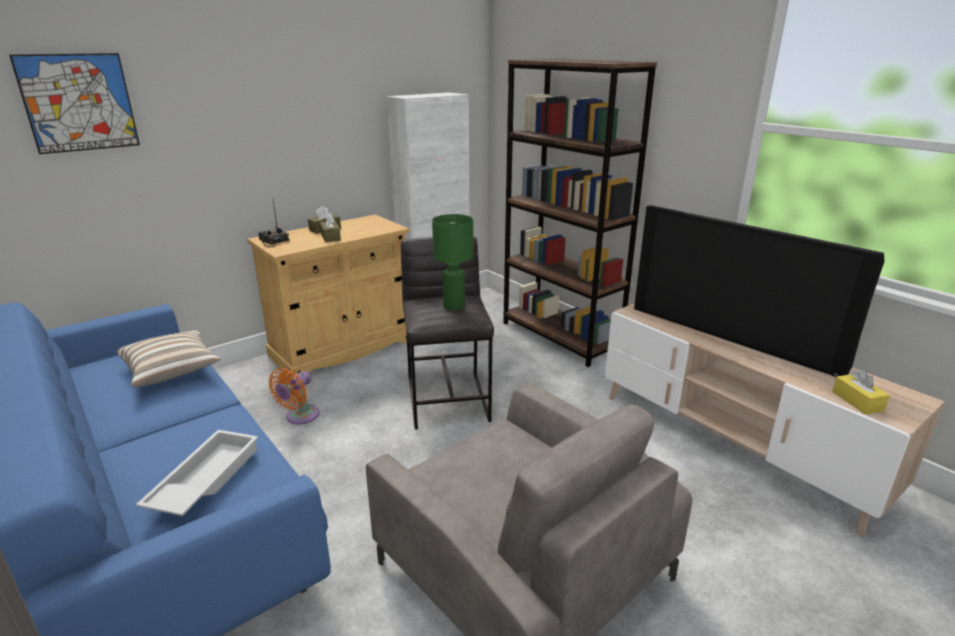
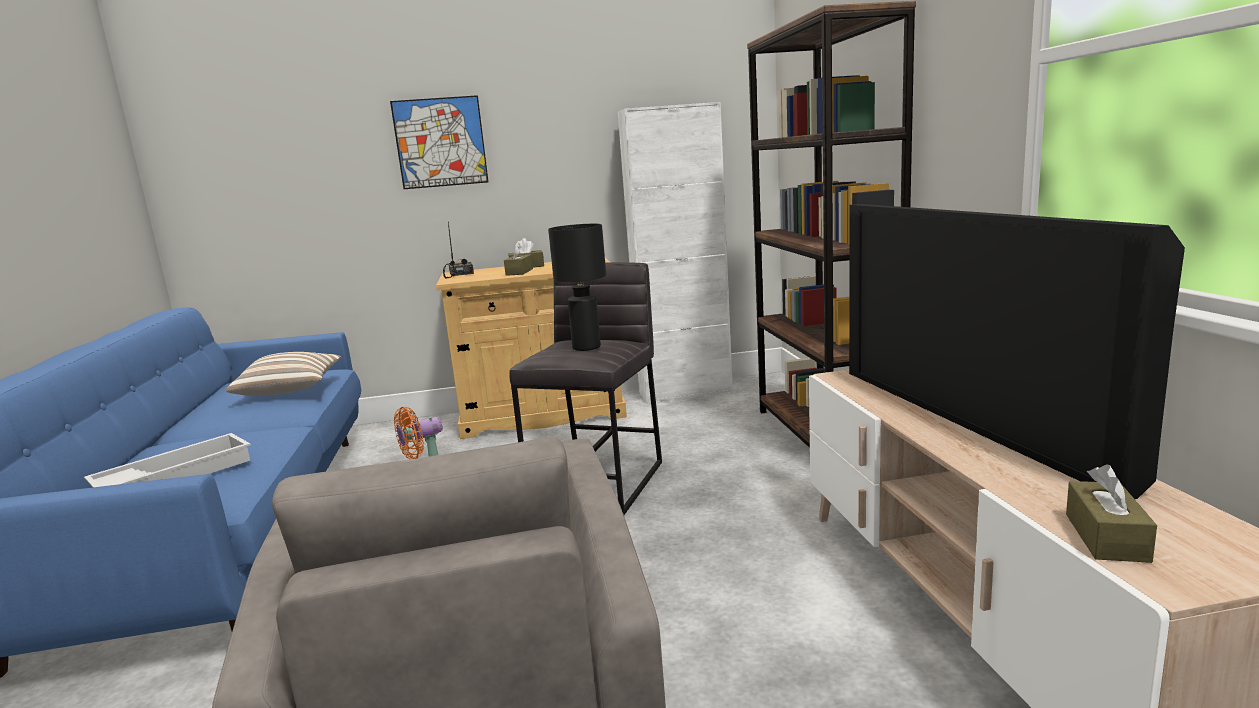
camera: 30 degrees right, 10 degrees down
picture [9,53,140,154] -> picture moved to [390,95,489,189]
green table lamp [432,214,473,311] -> black table lamp [548,224,606,351]
yellow tissue box [832,369,890,415] -> brown tissue box [1066,464,1157,563]

